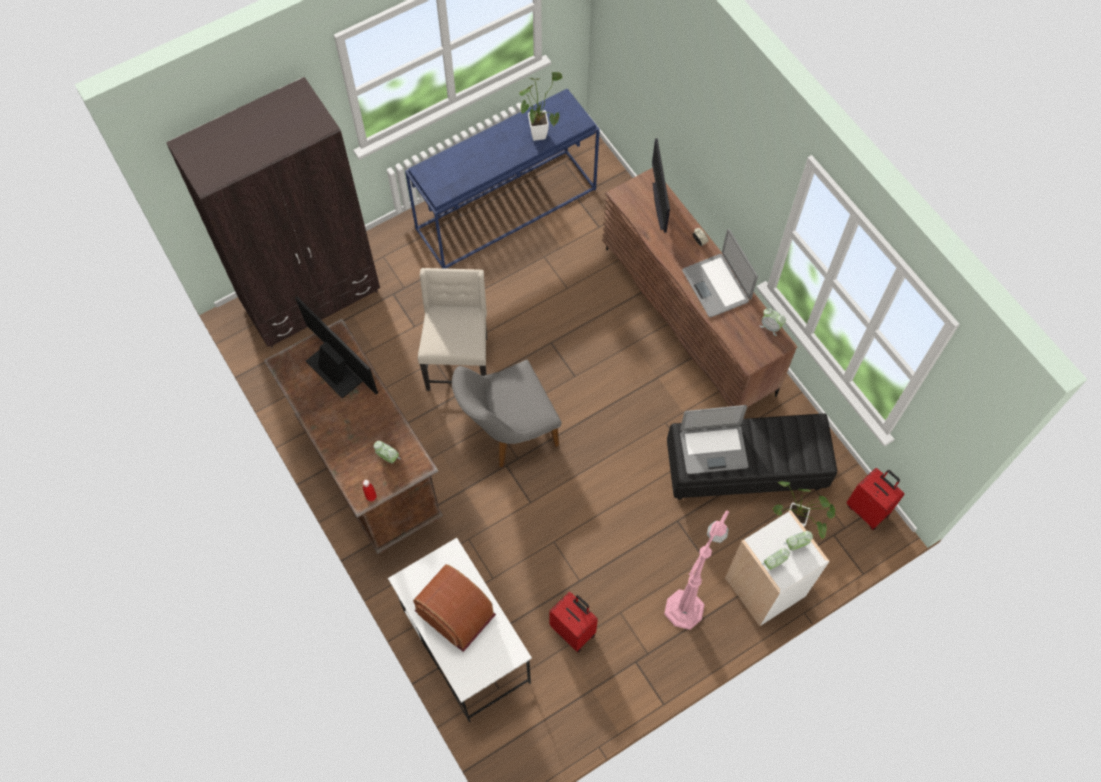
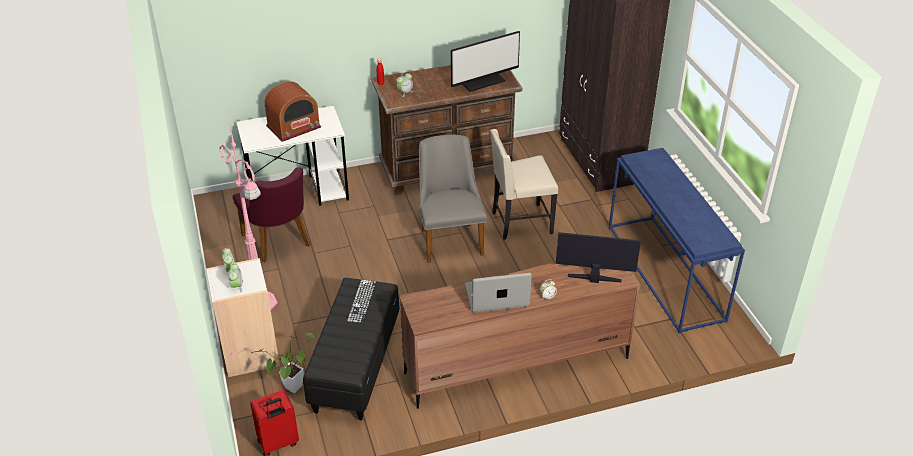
camera: 105 degrees right, 25 degrees down
beige chair [418,268,487,391] -> beige chair turned 150 degrees clockwise [490,129,558,240]
potted plant [519,72,562,141] -> none
red suitcase [550,592,598,652] -> purple chair [233,167,310,262]
laptop [680,405,748,474] -> keyboard [347,280,377,323]
alarm clock [760,308,786,336] -> none

